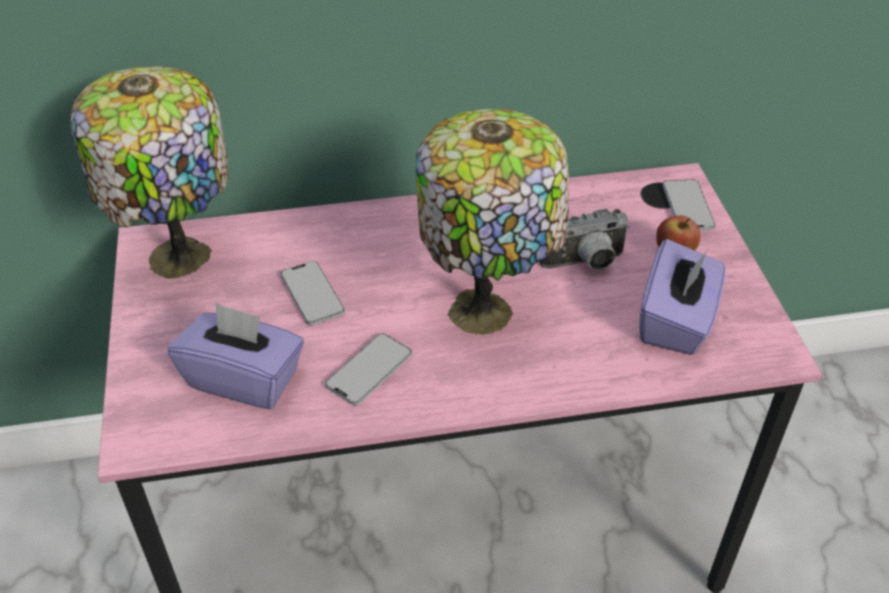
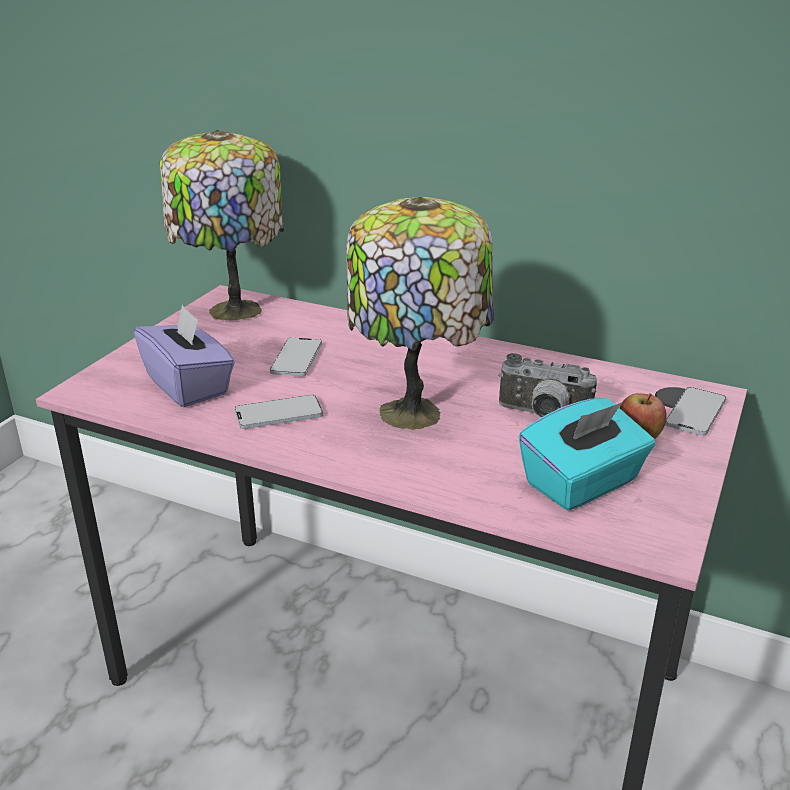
camera: 35 degrees right, 15 degrees down
purple tissue box [639,239,725,355] -> turquoise tissue box [519,398,655,511]

